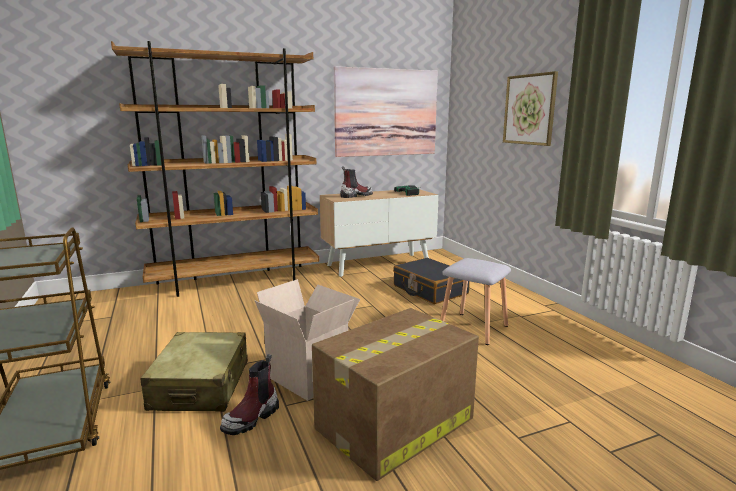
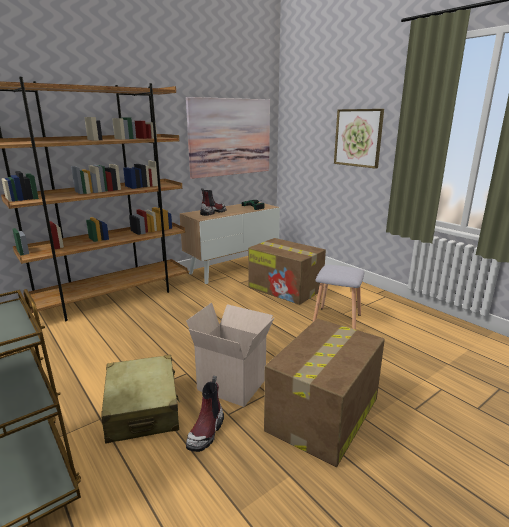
camera: 15 degrees left, 5 degrees up
black suitcase [393,258,470,304] -> cardboard box [248,238,326,305]

